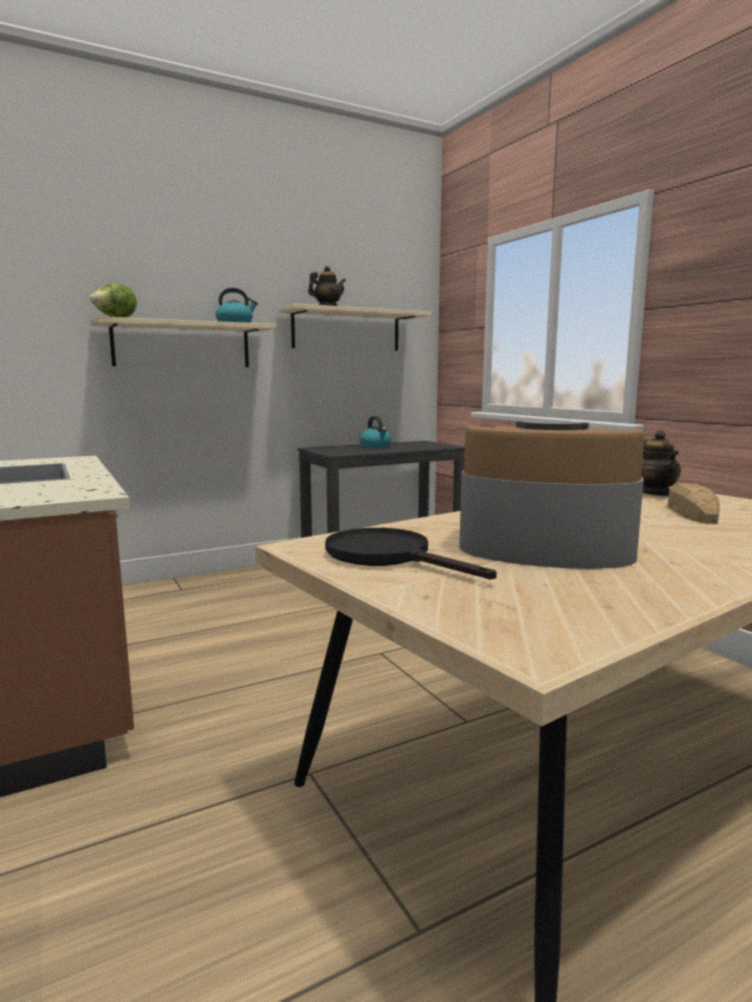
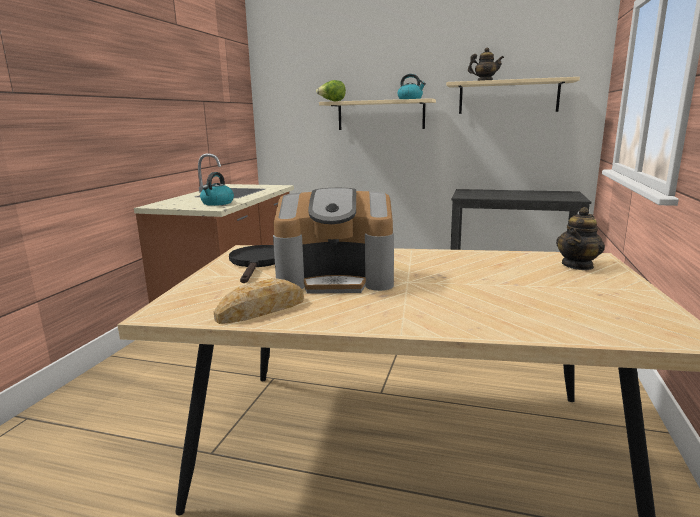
camera: 45 degrees right, 5 degrees up
kettle [359,416,391,448] -> kettle moved to [200,172,234,206]
coffee machine [459,421,645,569] -> coffee machine turned 120 degrees clockwise [273,188,394,294]
bread [668,483,720,524] -> bread moved to [214,278,304,324]

